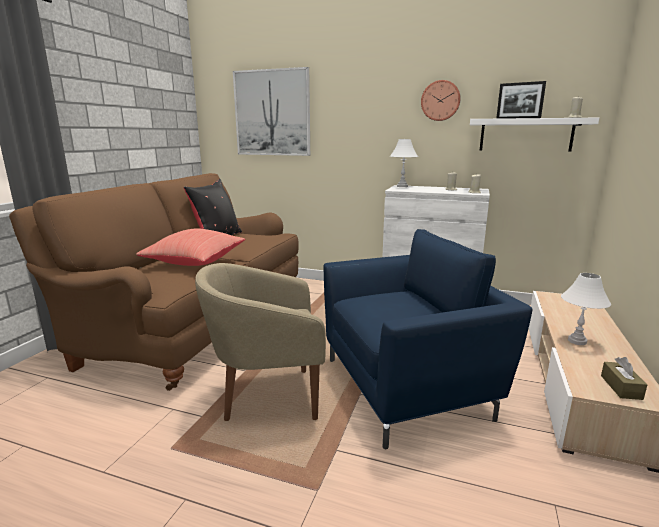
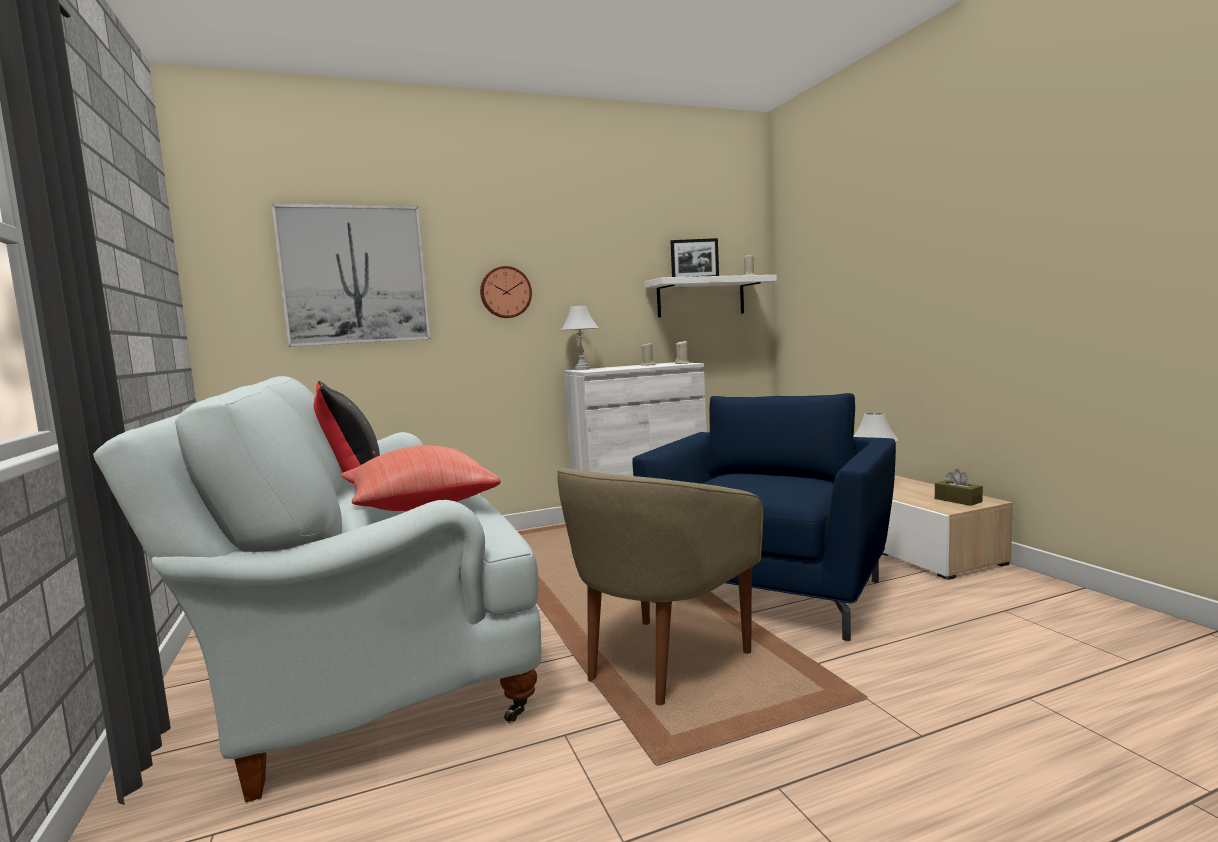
camera: 40 degrees left, 10 degrees down
brown sofa [9,173,299,391] -> white sofa [93,376,541,802]
wall clock [421,80,461,121] -> wall clock moved to [480,266,532,318]

